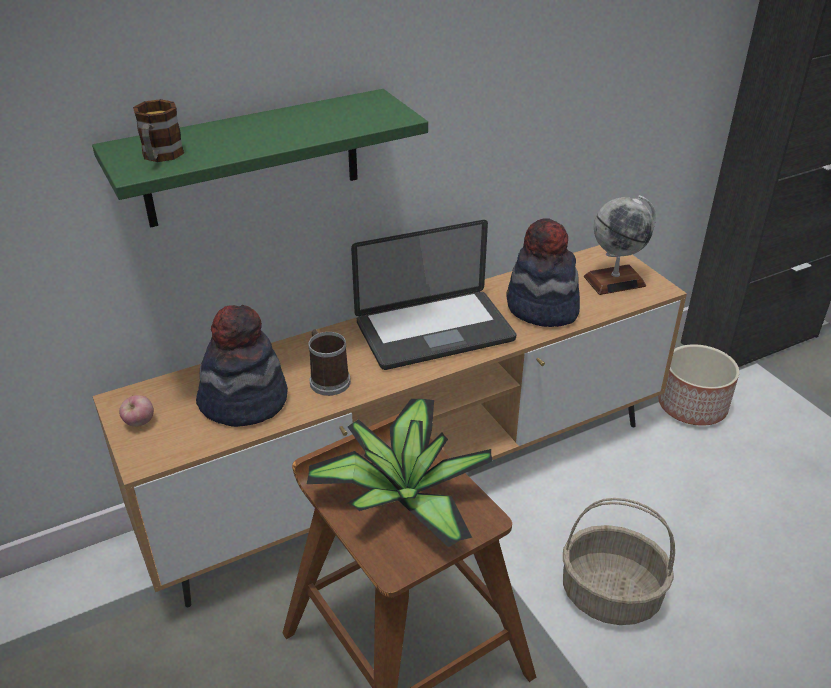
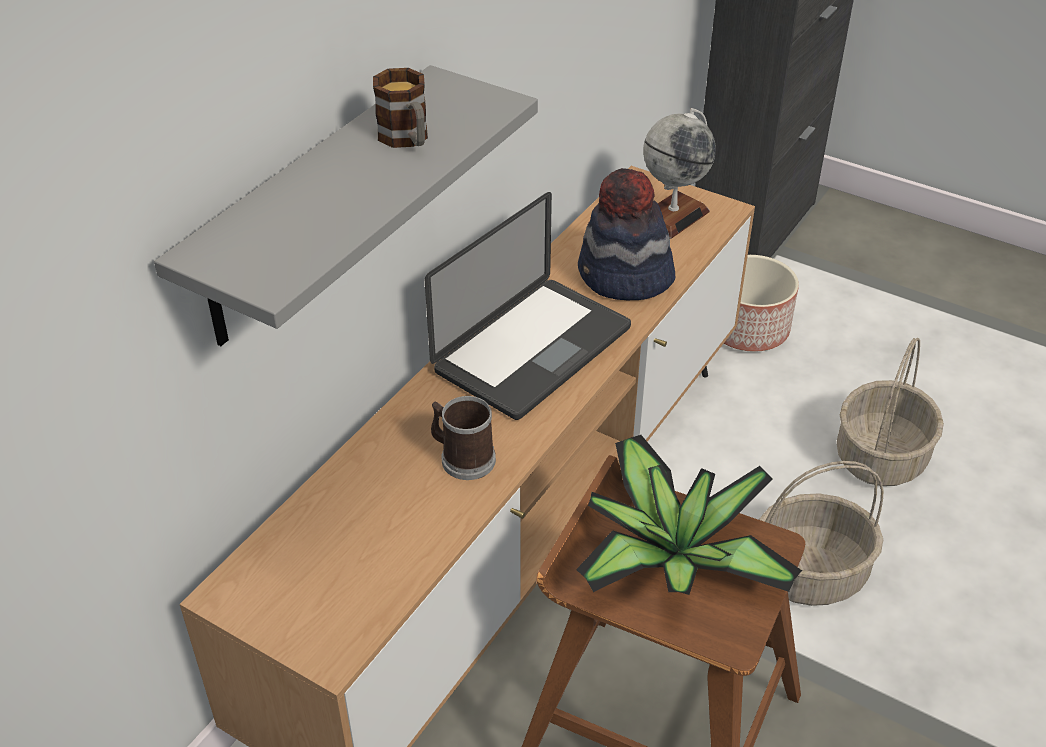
camera: 30 degrees left, 5 degrees up
green shelf [92,89,428,228] -> grey shelf [154,65,538,346]
apple [119,395,154,427] -> none
mug [133,99,184,162] -> mug moved to [373,68,428,148]
hat [196,305,288,427] -> none
none -> basket [837,338,944,486]

